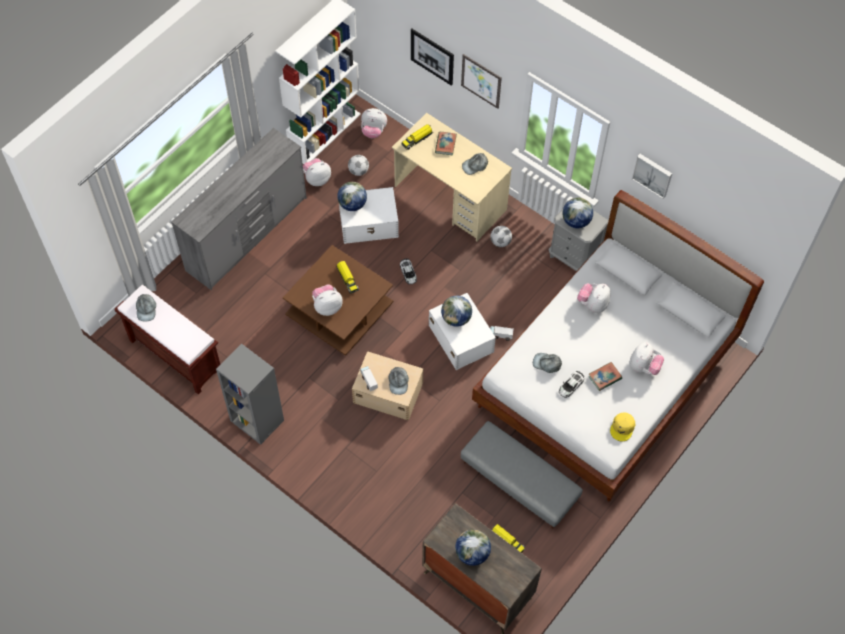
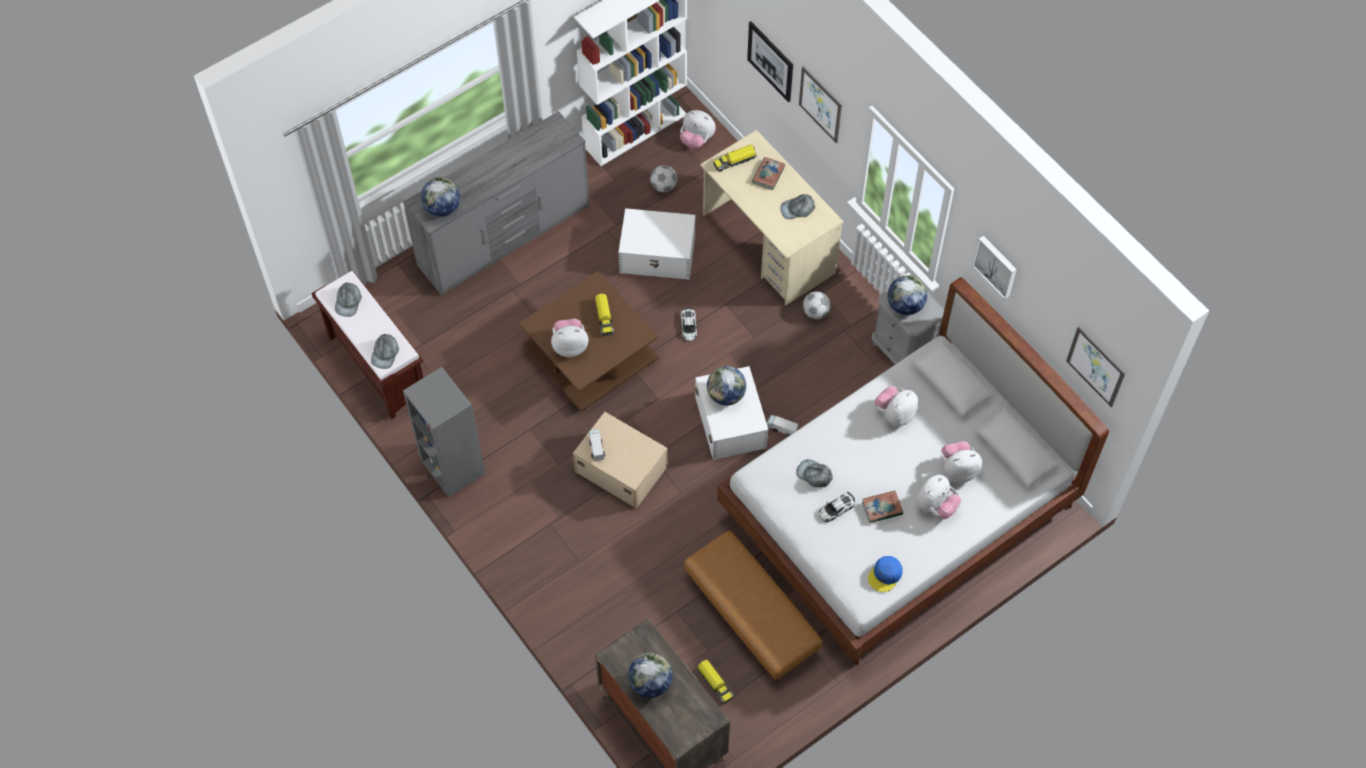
camera: 15 degrees right, 0 degrees up
plush toy [303,158,331,186] -> plush toy moved to [941,441,982,483]
globe [337,182,367,211] -> globe moved to [421,177,460,217]
grey cap [388,367,409,395] -> grey cap moved to [371,333,399,369]
grey ottoman [461,421,583,528] -> brown ottoman [684,530,823,681]
yellow cap [610,412,635,441] -> blue cap [868,556,903,592]
none -> picture [1066,326,1126,407]

